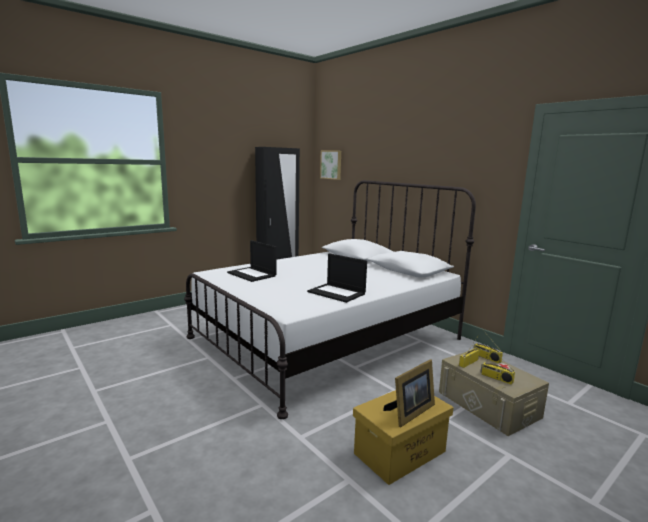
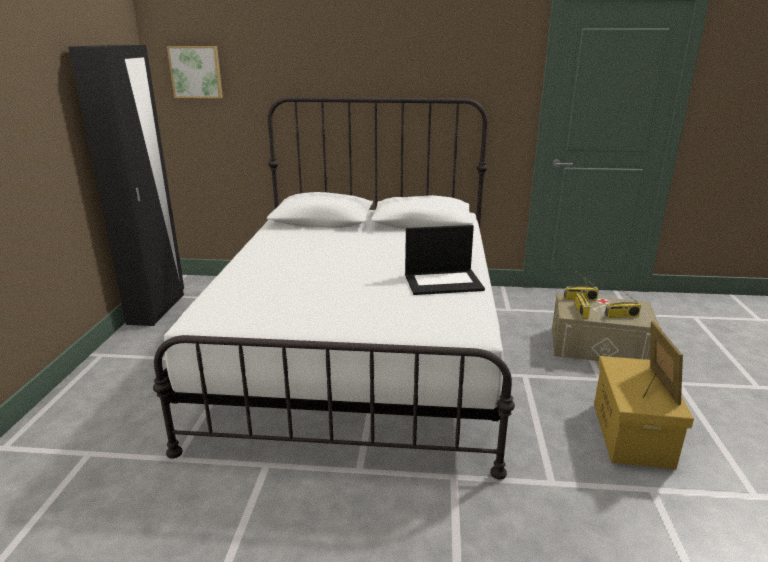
camera: 45 degrees left, 10 degrees up
laptop [227,240,276,282] -> none

